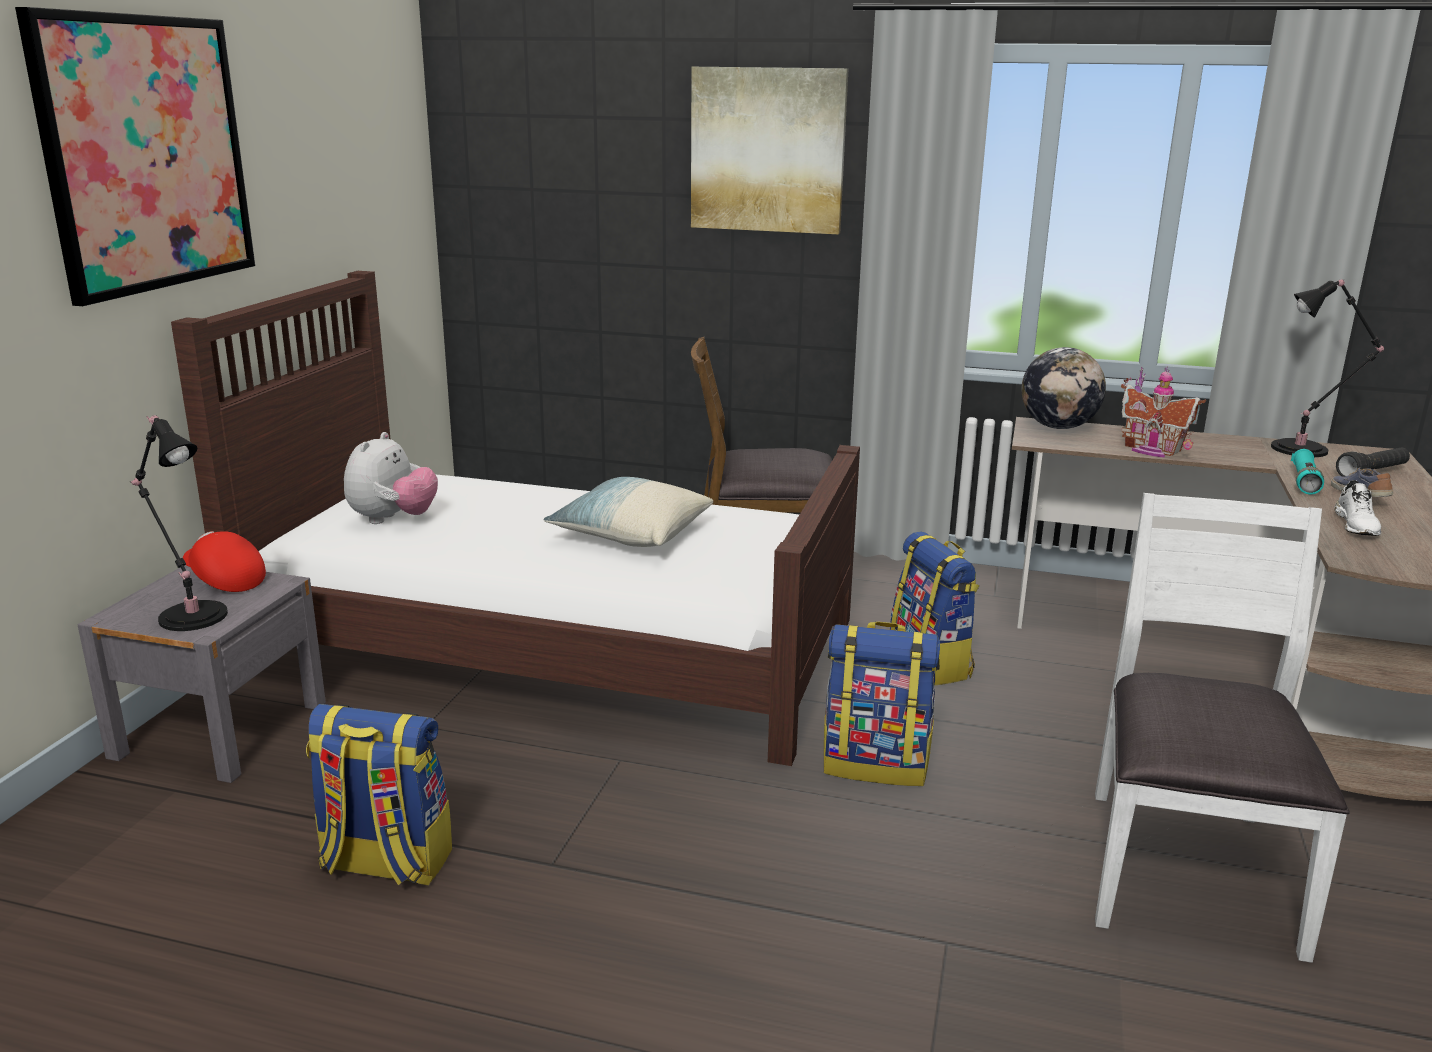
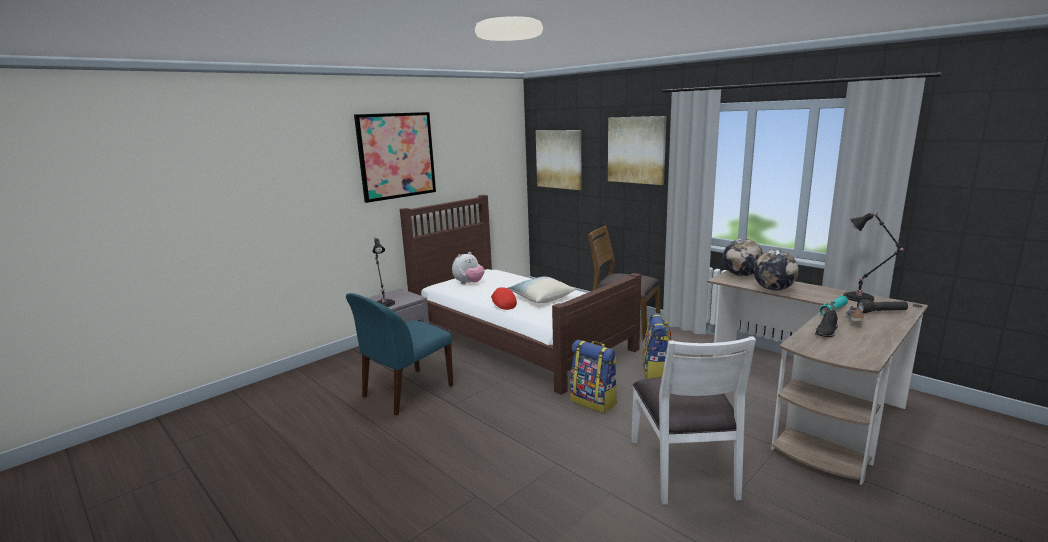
camera: 30 degrees right, 5 degrees down
red cap [183,531,266,592] -> red cap moved to [491,287,517,310]
backpack [306,704,452,885] -> blue chair [346,293,453,415]
white chair [1095,493,1350,963] -> white chair turned 135 degrees clockwise [631,336,756,505]
toy house [1121,367,1206,458] -> globe [753,250,799,291]
white shoe [1334,480,1381,536] -> black shoe [815,310,838,337]
none -> picture [536,130,582,190]

